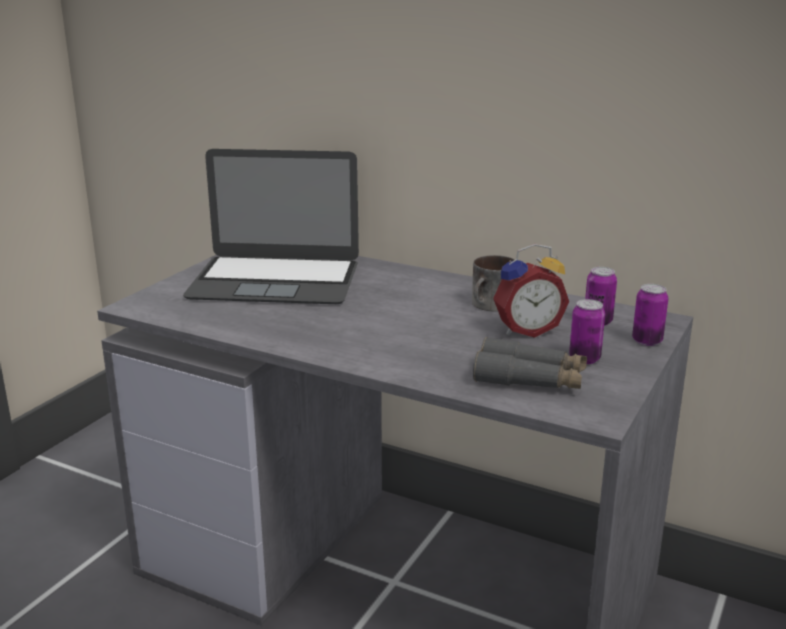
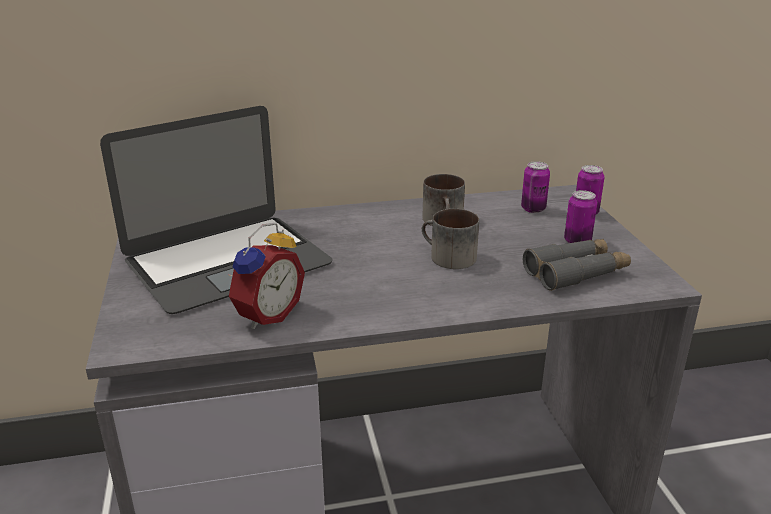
camera: 40 degrees left, 5 degrees up
alarm clock [493,244,569,338] -> alarm clock moved to [228,222,305,329]
none -> mug [422,209,479,269]

